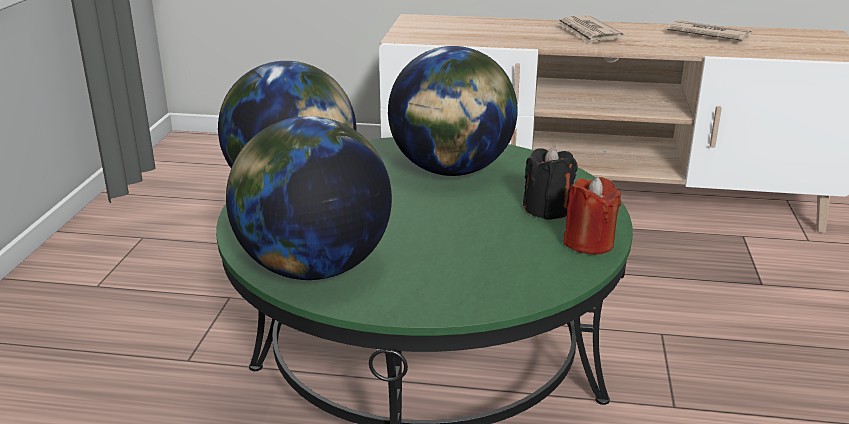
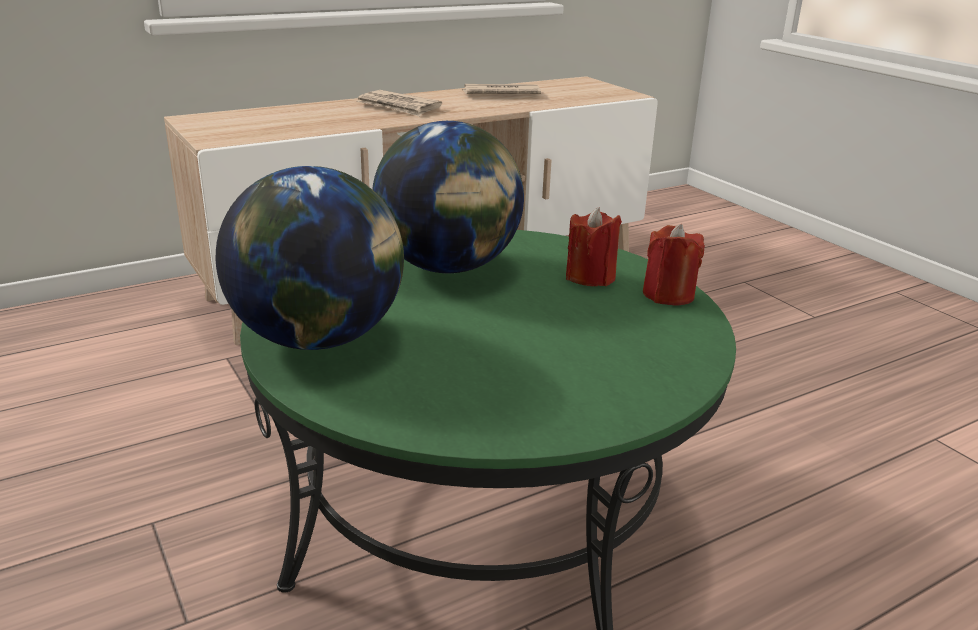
camera: 40 degrees left, 0 degrees up
globe [226,116,392,280] -> none
black candle [523,146,578,220] -> red candle [566,207,622,286]

